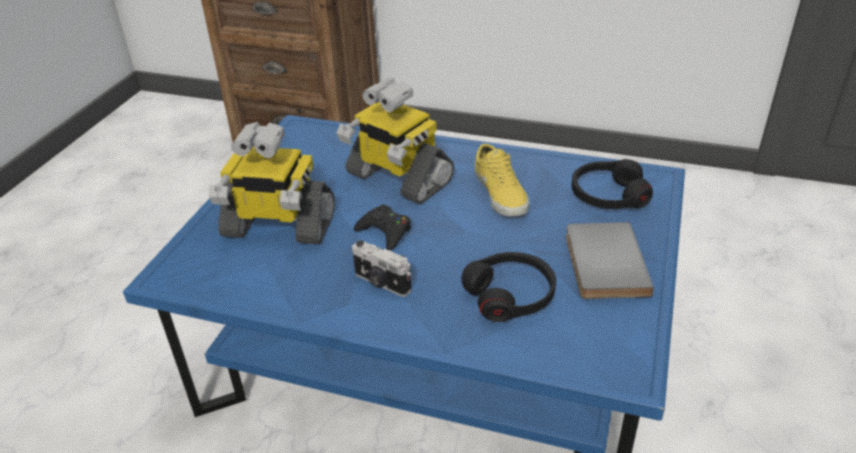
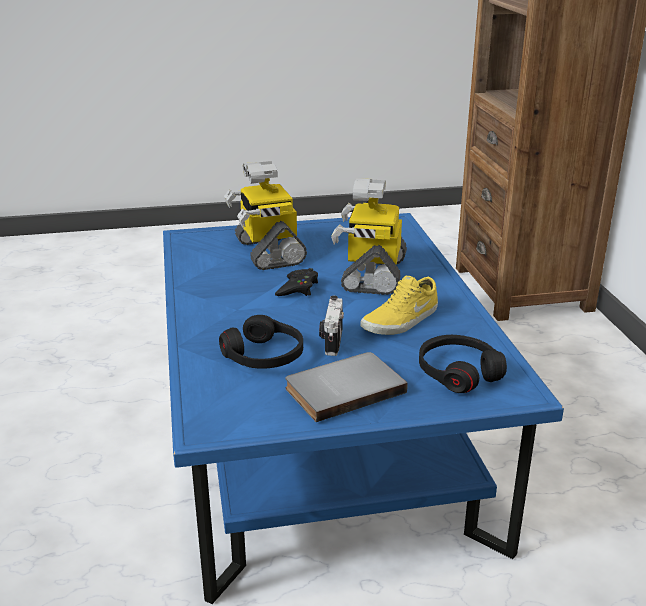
camera: 60 degrees right, 10 degrees down
camera [352,240,412,297] -> camera moved to [319,296,344,356]

